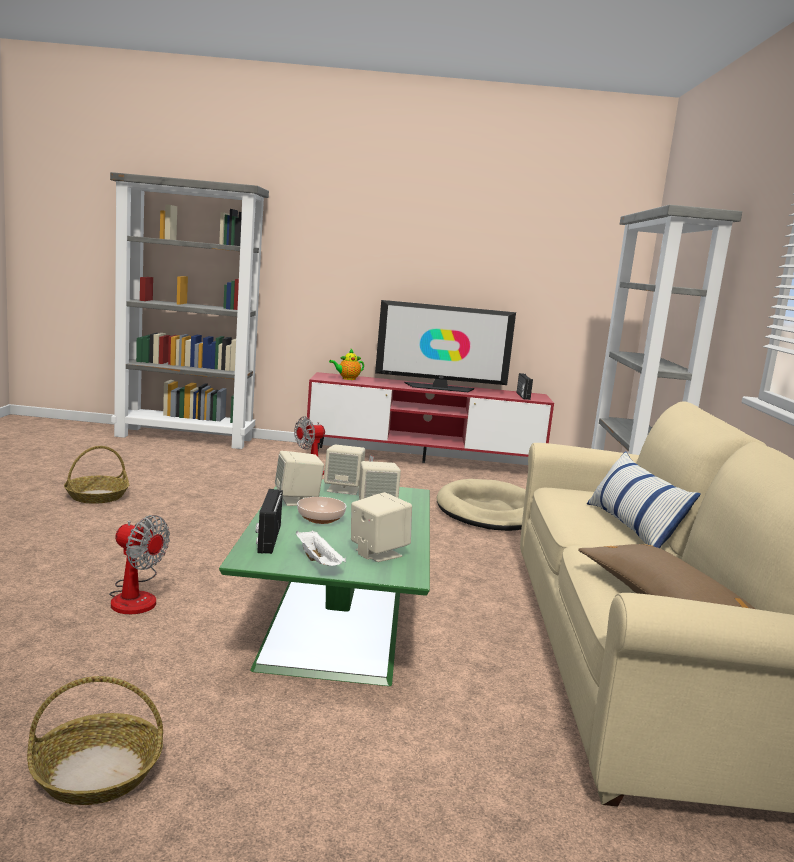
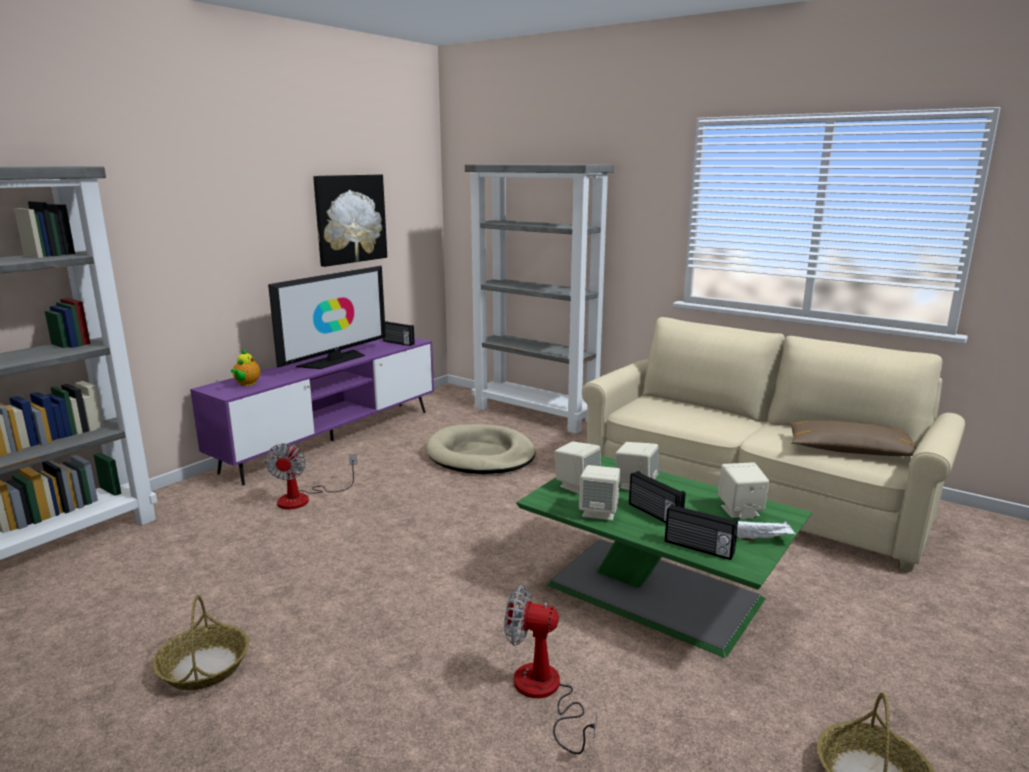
camera: 55 degrees left, 5 degrees up
fan [109,515,170,614] -> fan turned 135 degrees counterclockwise [504,584,597,754]
bowl [297,497,347,524] -> radio [629,471,685,523]
red tv stand [307,372,554,463] -> purple tv stand [190,338,434,485]
pillow [587,451,701,548] -> none
none -> picture [313,175,387,267]

